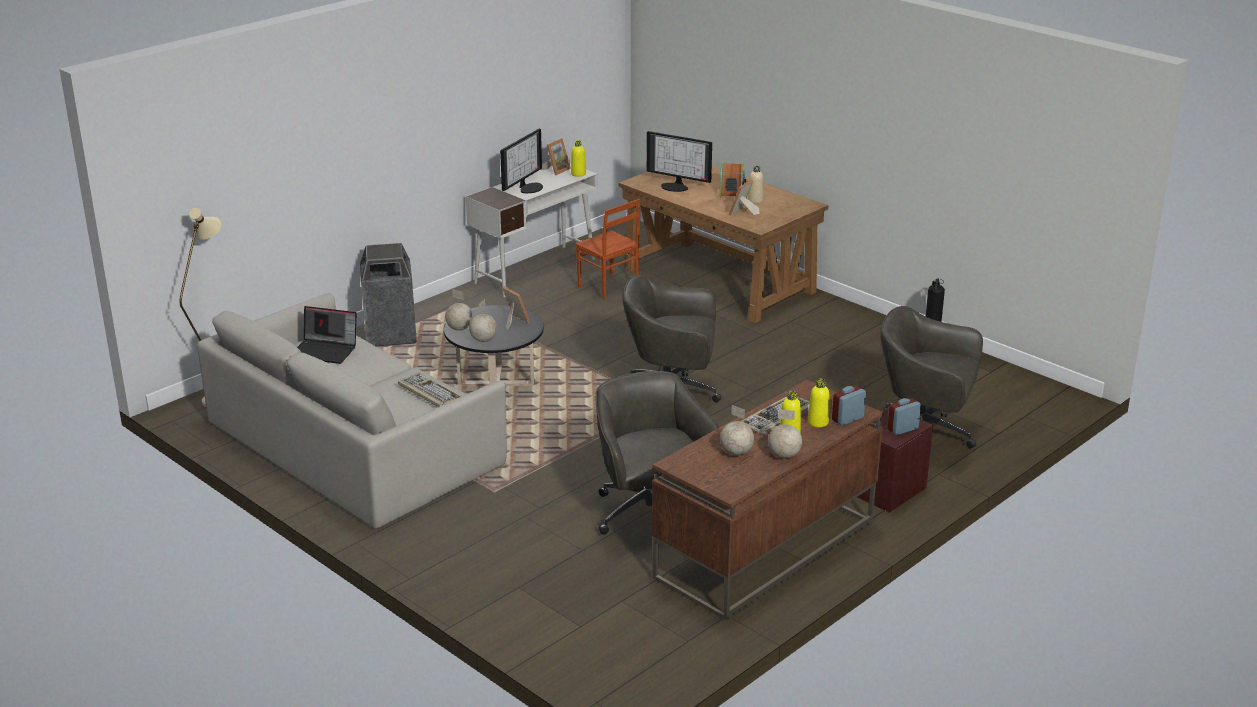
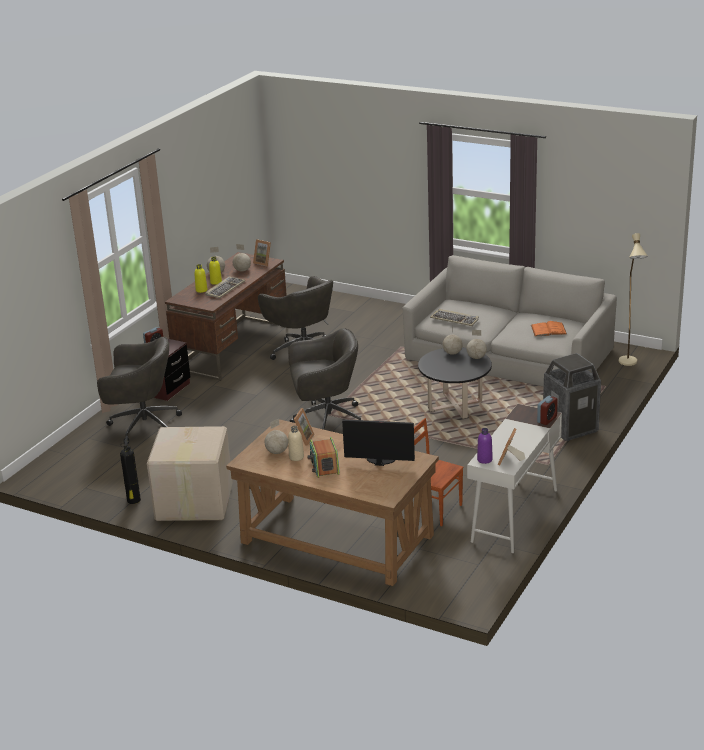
camera: 165 degrees right, 0 degrees up
laptop [297,306,356,364] -> orange book [531,321,567,337]
monitor [500,129,543,193] -> none
picture frame [502,286,530,329] -> picture frame moved to [253,239,271,266]
yellow bottle [571,140,586,177] -> purple bottle [477,428,493,464]
alarm clock [832,386,866,425] -> alarm clock moved to [537,396,558,425]
none -> cardboard box [147,426,233,521]
none -> globe [265,419,288,454]

